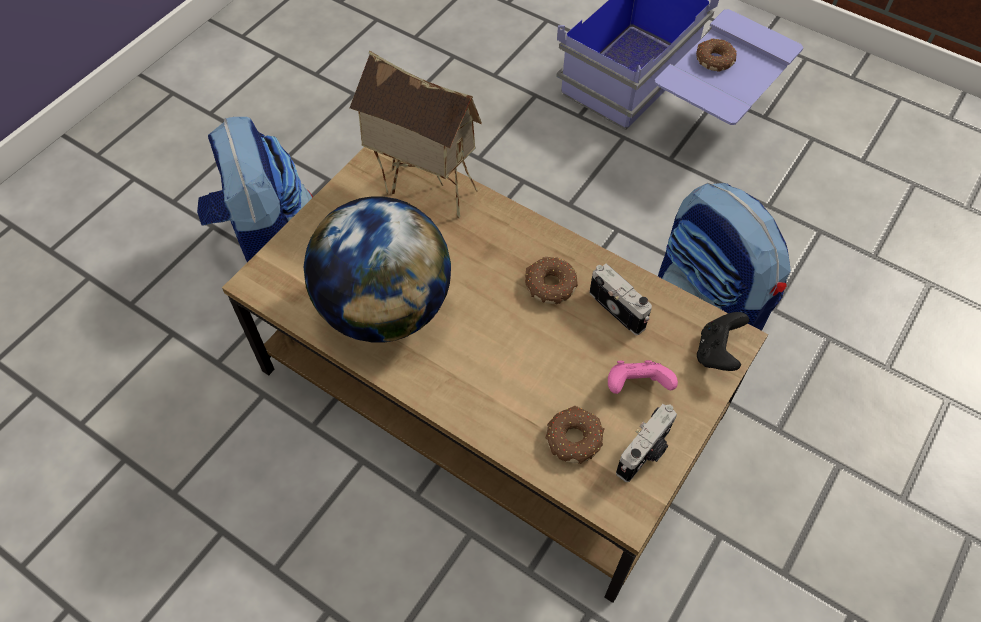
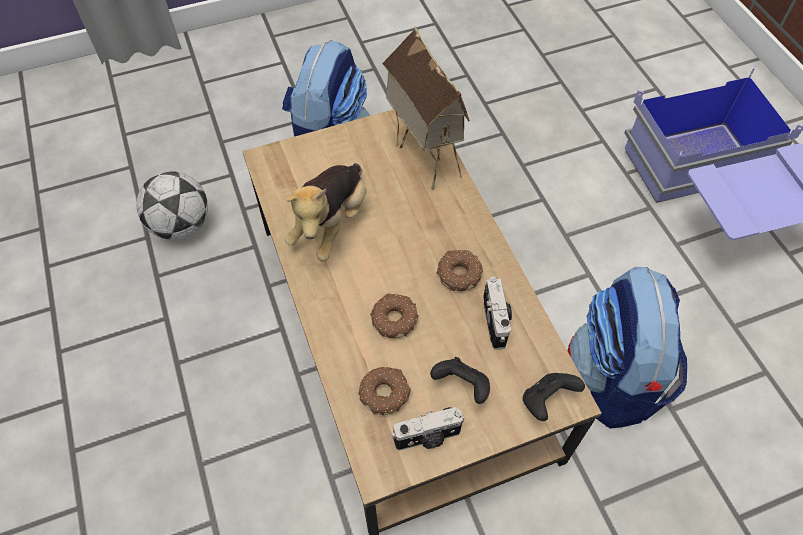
camera: 35 degrees right, 0 degrees up
globe [304,197,451,343] -> plush toy [285,163,366,262]
pink game controller [608,360,678,394] -> black game controller [430,357,490,404]
donut [696,39,737,72] -> donut moved to [370,293,418,338]
none -> football [136,171,208,240]

